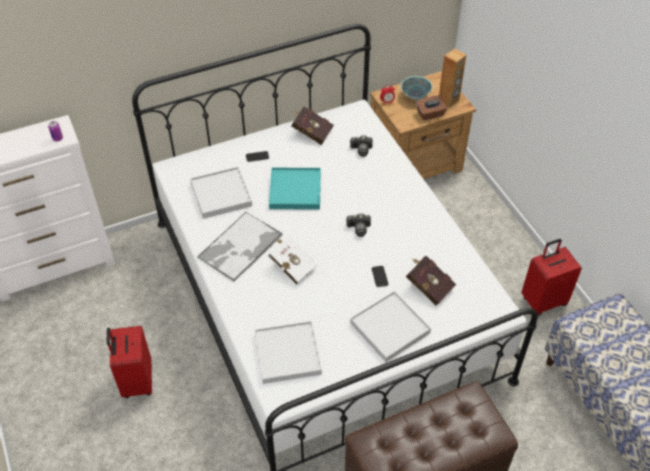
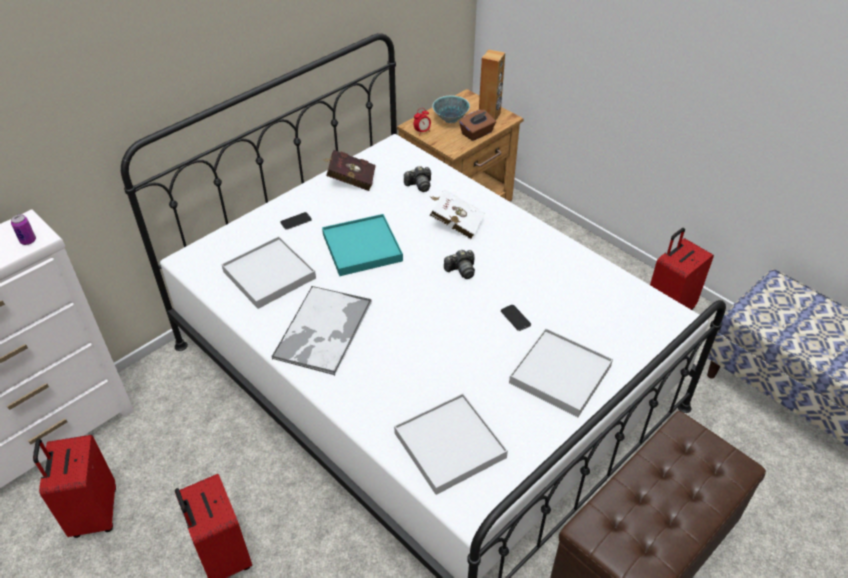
camera: 20 degrees left, 5 degrees down
white book [268,236,318,285] -> white book moved to [429,189,485,239]
red book [406,256,456,306] -> none
none -> red suitcase [33,435,116,538]

